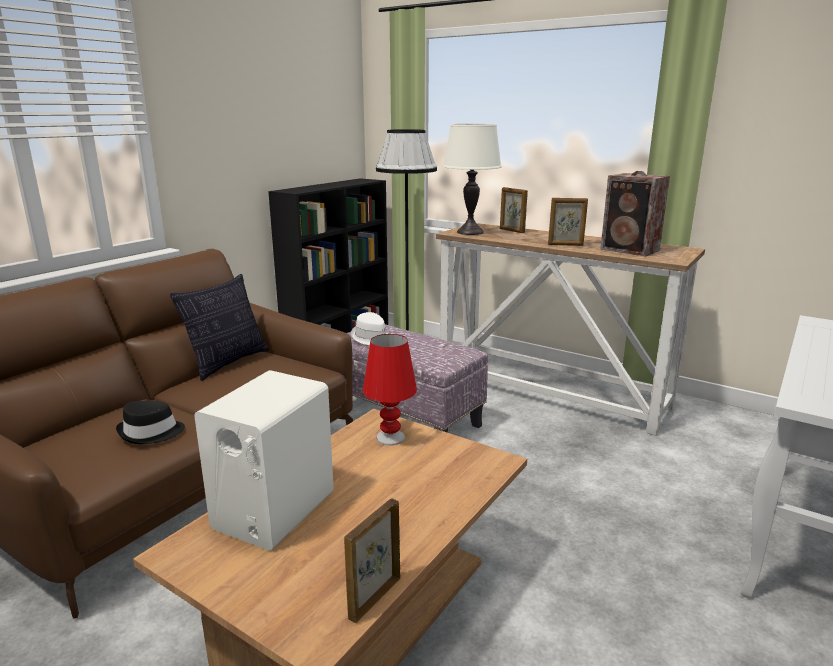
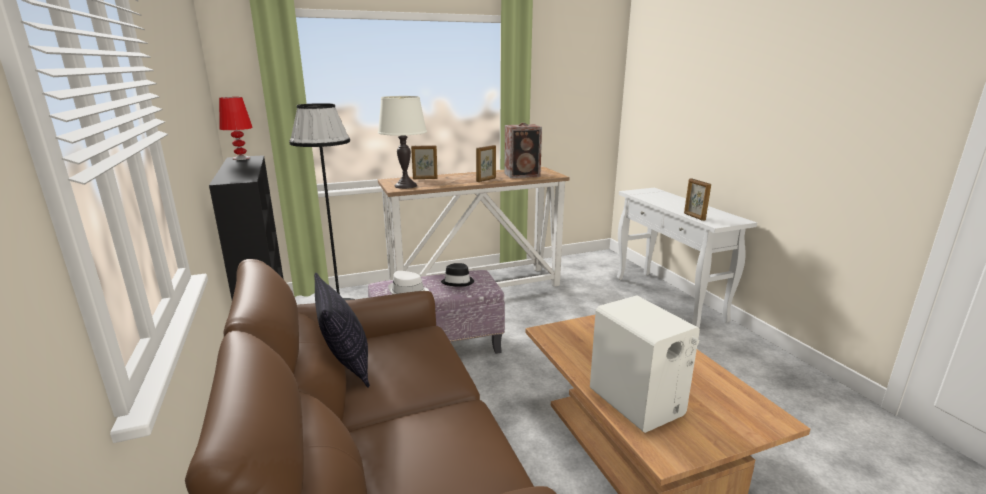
camera: 55 degrees left, 0 degrees up
black hat [116,401,185,444] -> black hat moved to [441,263,474,287]
picture frame [344,498,400,623] -> picture frame moved to [684,178,711,221]
red table lamp [363,334,417,446] -> red table lamp moved to [219,97,253,160]

